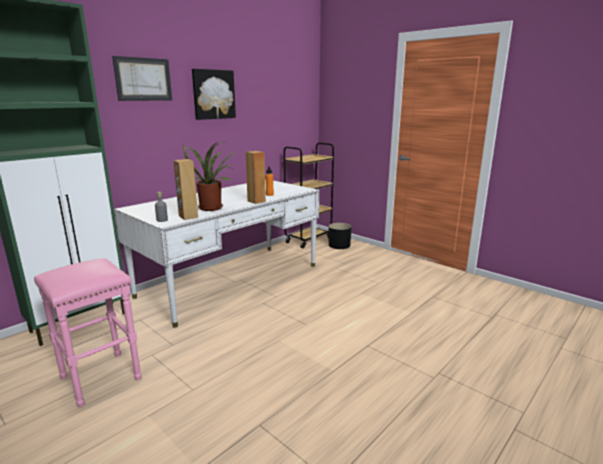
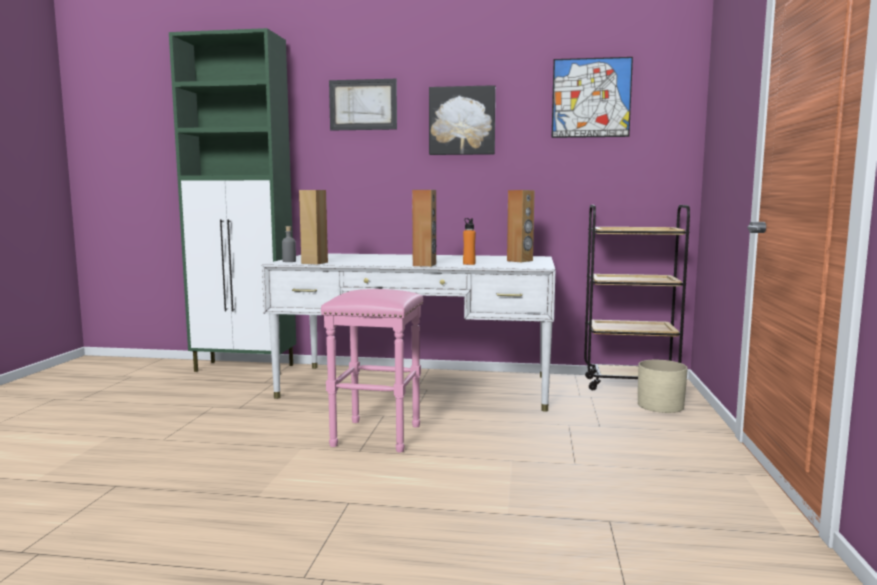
camera: 55 degrees right, 10 degrees down
pink stool [34,258,142,407] -> pink stool moved to [321,289,423,452]
potted plant [183,141,238,211] -> none
black planter [329,223,352,249] -> beige planter [638,360,688,413]
none -> brown speaker [507,190,535,262]
none -> picture [551,57,633,138]

